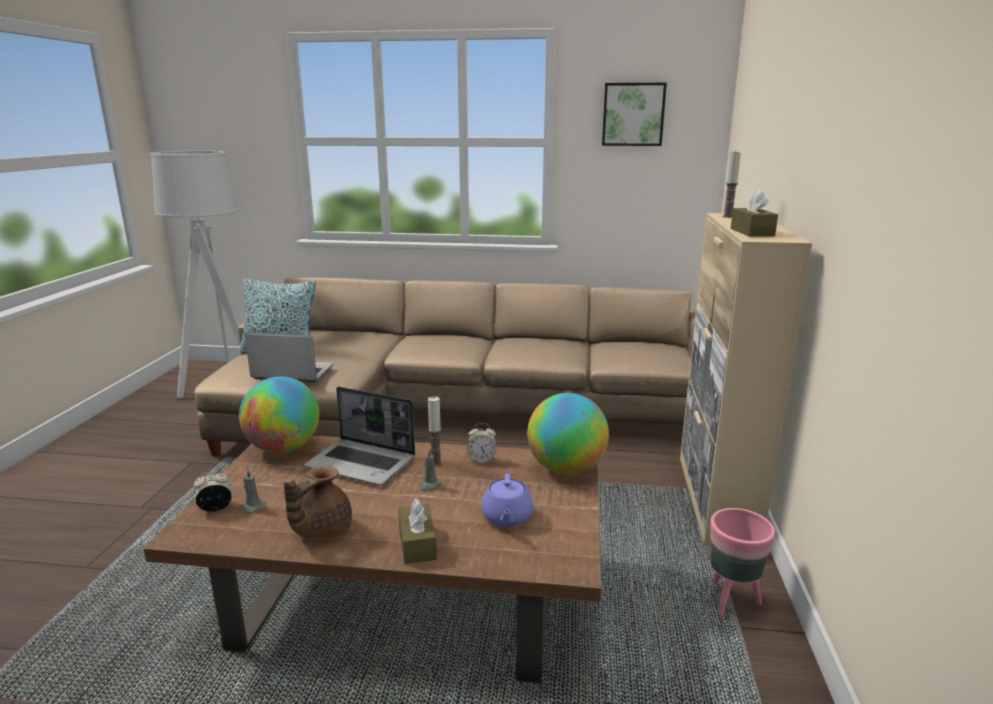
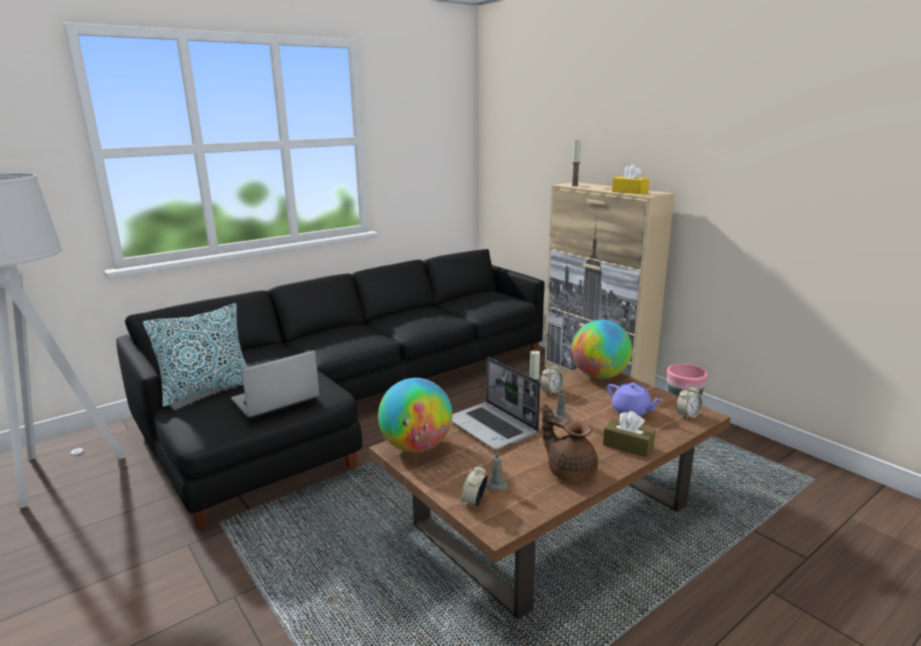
camera: 45 degrees left, 0 degrees up
beige sofa [195,277,696,456] -> black sofa [116,249,545,529]
brown teapot [284,466,352,541] -> brown teapot turned 150 degrees clockwise [542,404,598,482]
laptop [304,387,415,485] -> laptop turned 75 degrees clockwise [452,357,540,450]
picture [602,83,667,146] -> none
brown tissue box [731,190,778,237] -> yellow tissue box [612,164,649,194]
none -> alarm clock [676,384,703,420]

